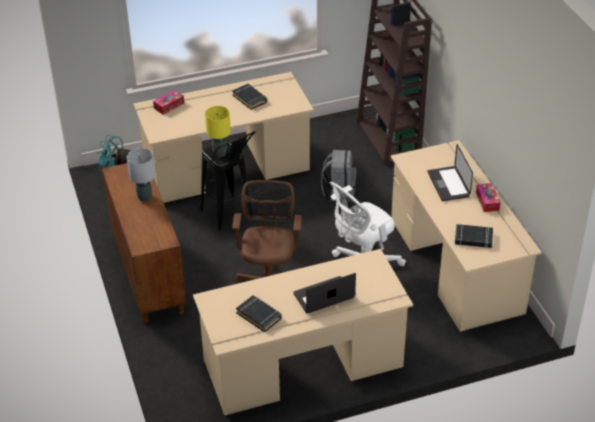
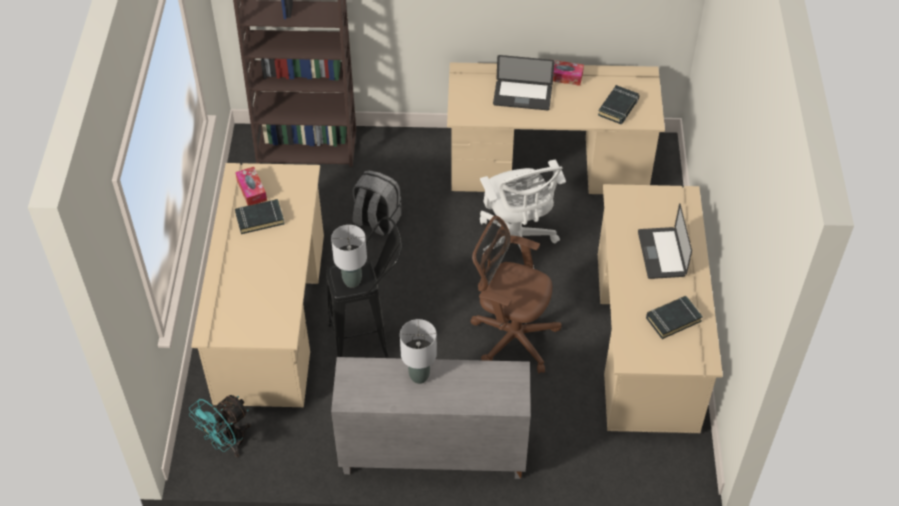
camera: 70 degrees left, 10 degrees up
brown cabinet [102,163,186,323] -> grey cabinet [331,357,531,479]
tissue box [153,90,184,115] -> tissue box moved to [235,167,267,206]
yellow table lamp [205,106,231,157] -> grey table lamp [331,225,367,288]

